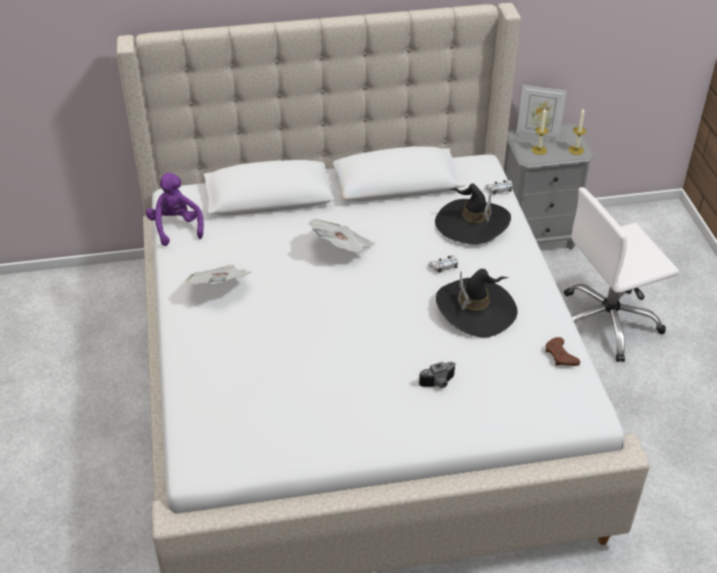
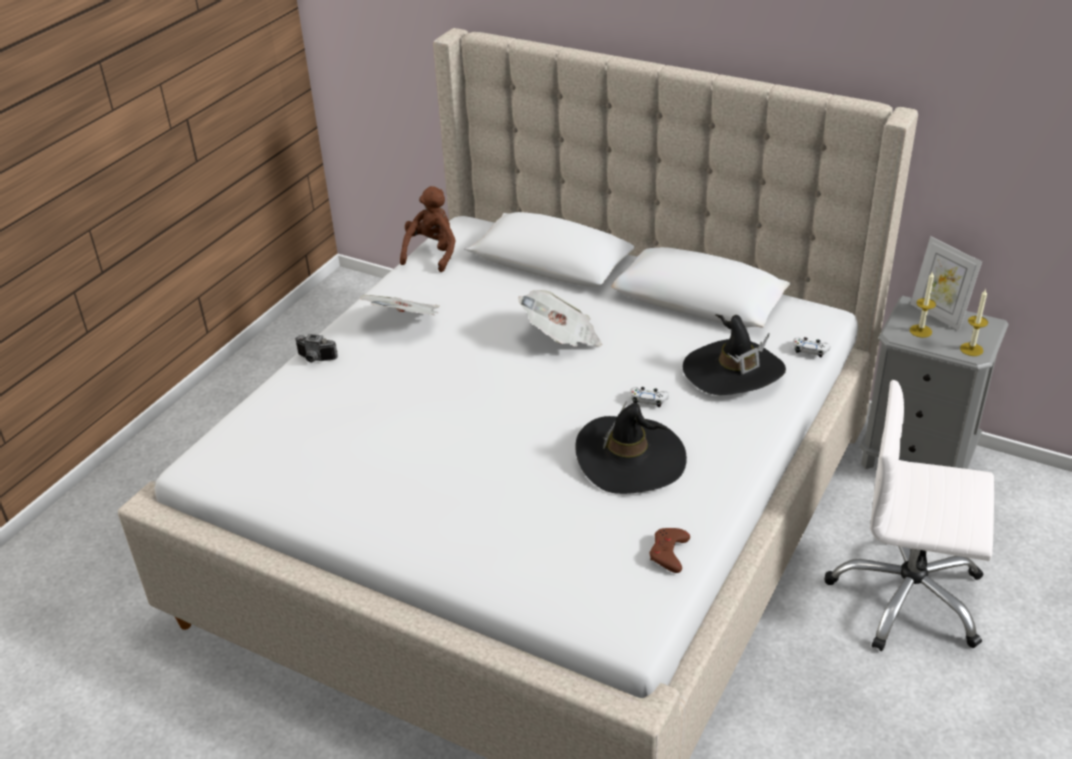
camera: 40 degrees right, 5 degrees down
purple plush toy [146,173,204,246] -> brown plush toy [400,186,456,272]
camera [419,362,455,388] -> camera moved to [295,334,338,362]

